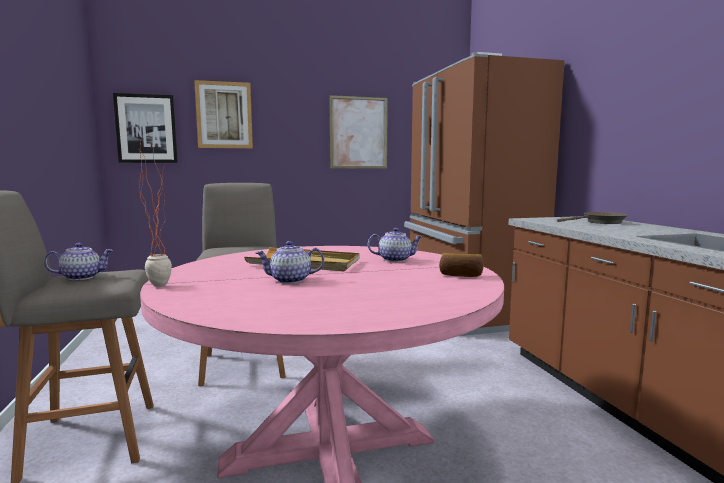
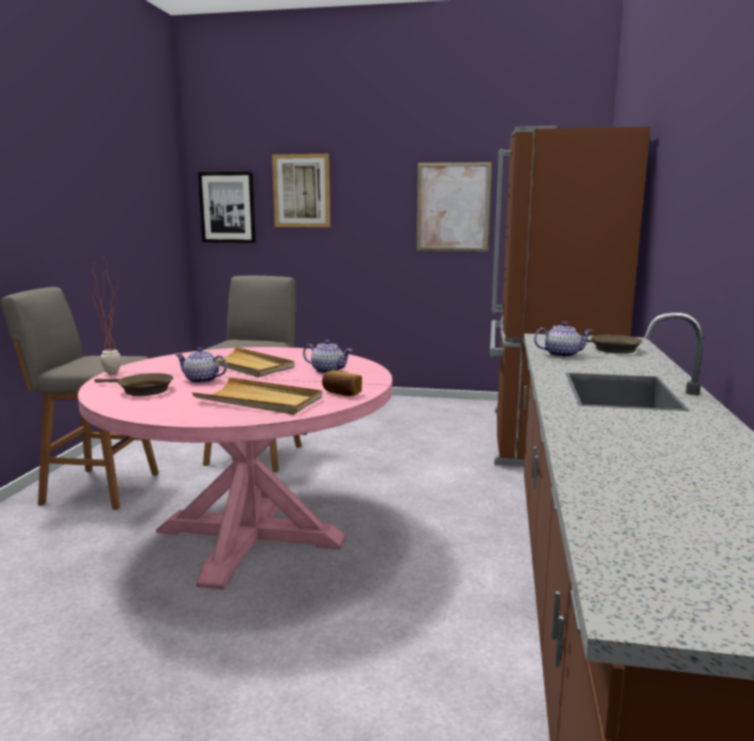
camera: 25 degrees right, 5 degrees up
teapot [44,243,113,280] -> teapot moved to [534,322,593,358]
none -> brown frying pan [94,373,174,396]
none -> beige tray [192,377,322,415]

